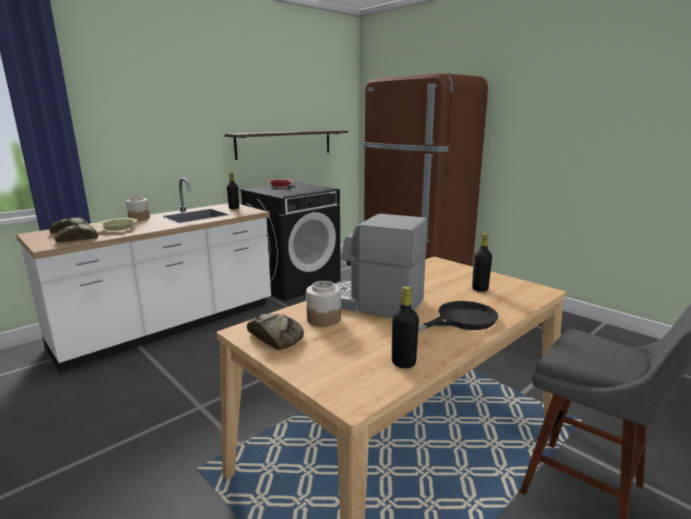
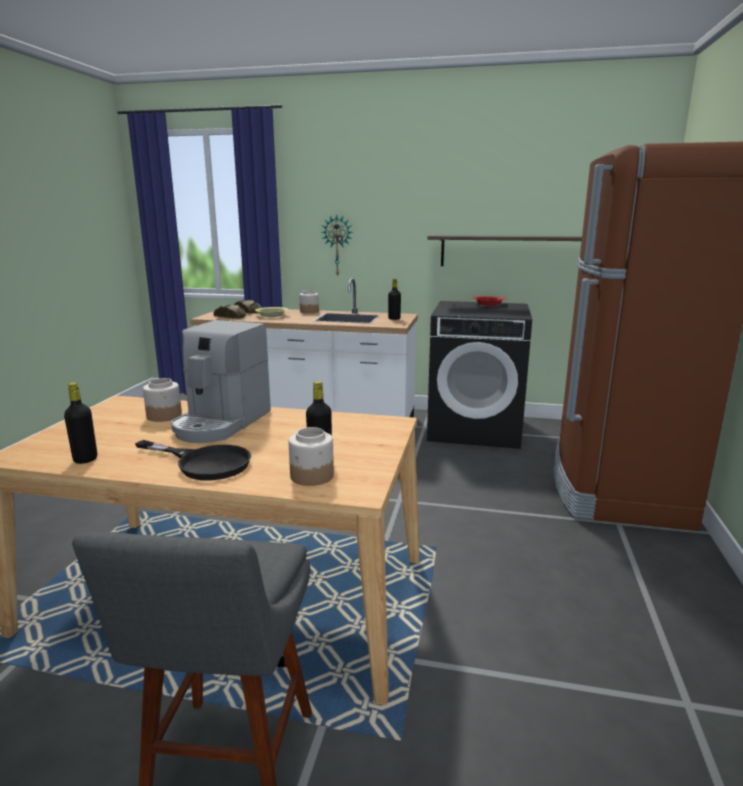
camera: 55 degrees right, 0 degrees up
bread [247,314,304,350] -> none
coffee machine [334,214,428,318] -> coffee machine turned 150 degrees counterclockwise [171,320,271,443]
none -> jar [289,427,334,486]
none -> wall clock [322,214,353,277]

